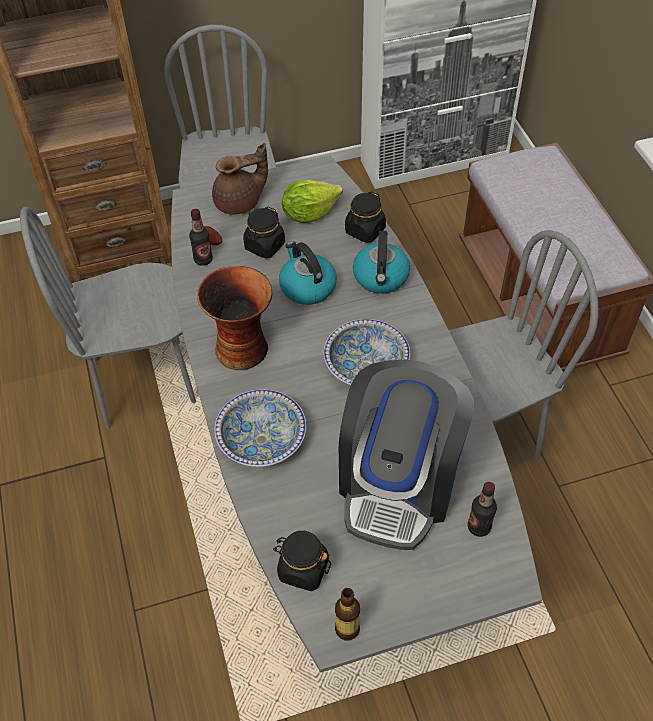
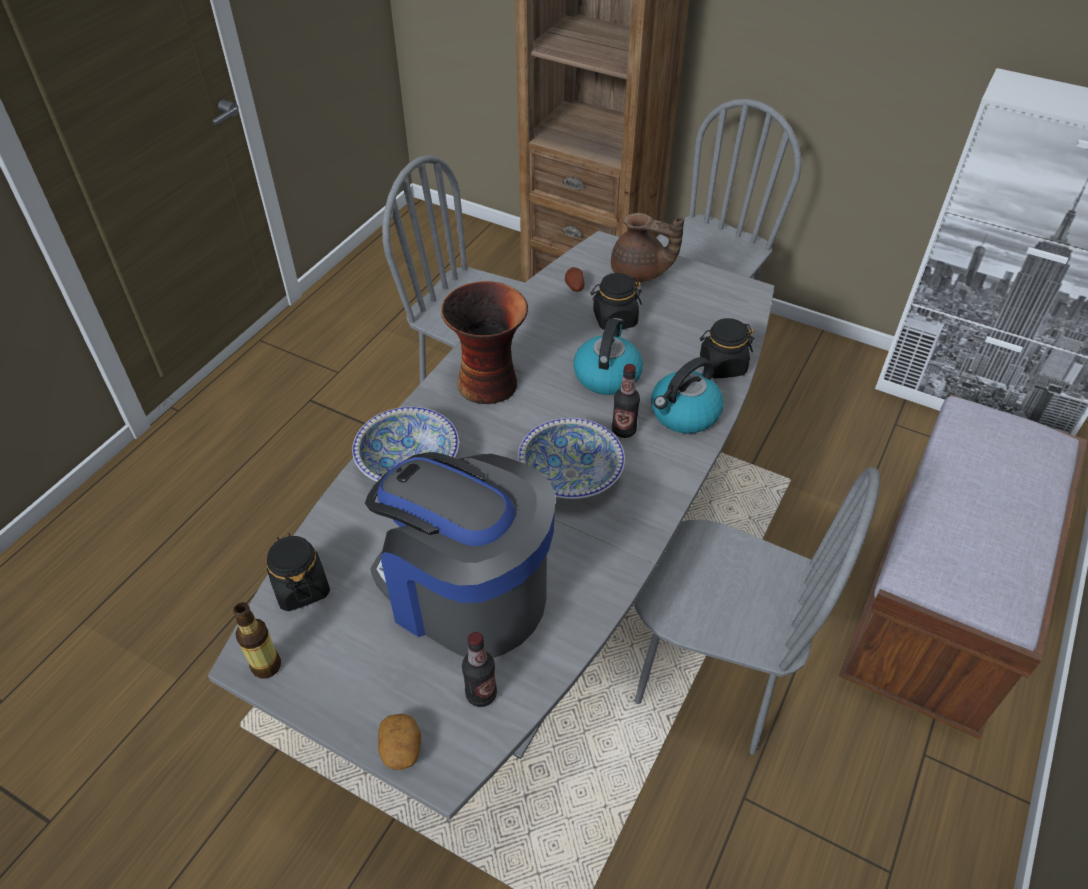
camera: 45 degrees right, 5 degrees down
bottle [189,209,213,266] -> bottle moved to [612,364,640,438]
lettuce [282,180,343,223] -> none
coffee machine [339,360,474,550] -> coffee machine turned 60 degrees clockwise [365,452,555,658]
none -> potato [378,714,421,770]

